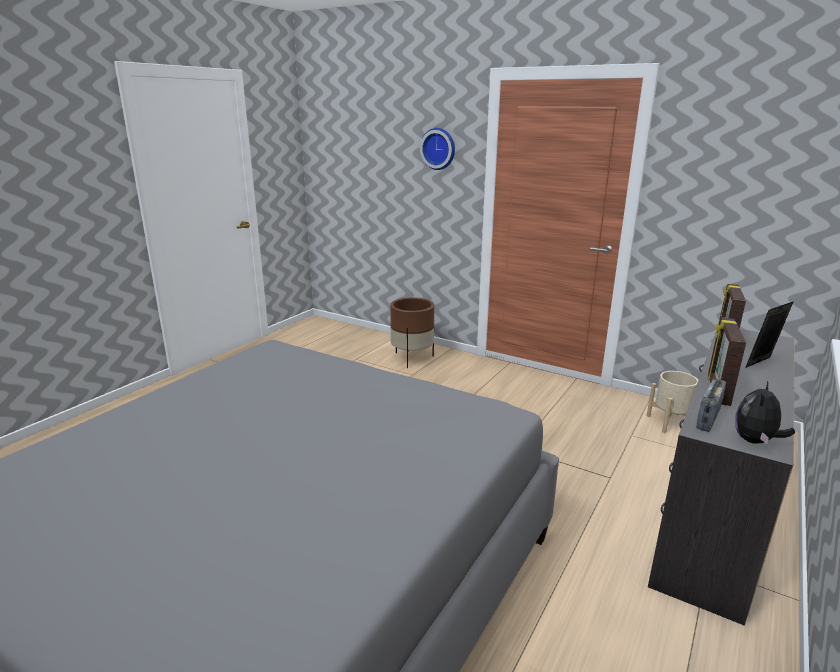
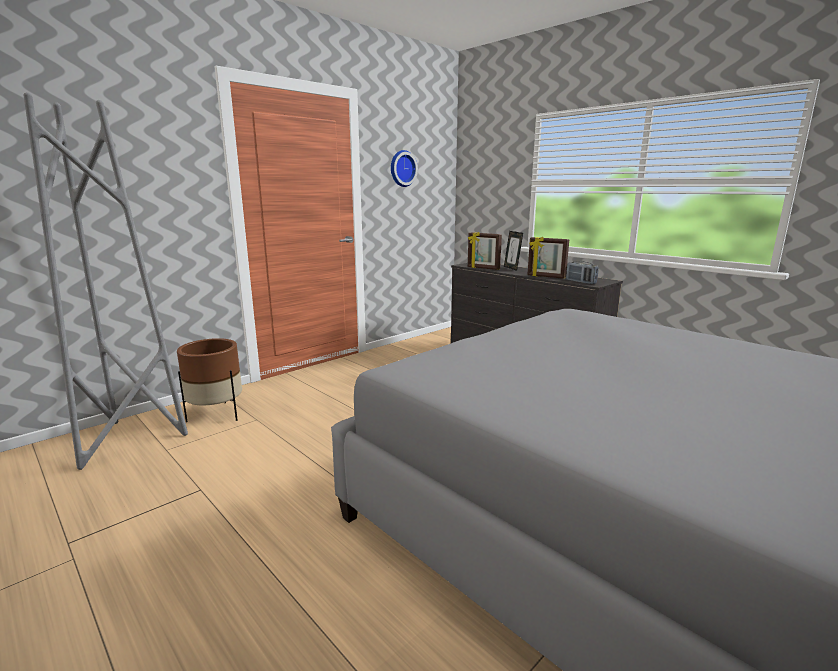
camera: 75 degrees left, 5 degrees down
wall clock [420,128,455,170] -> wall clock moved to [391,150,418,187]
beige planter [646,371,698,433] -> none
plush toy [735,381,795,445] -> none
none -> grey clothes rack [23,92,188,470]

